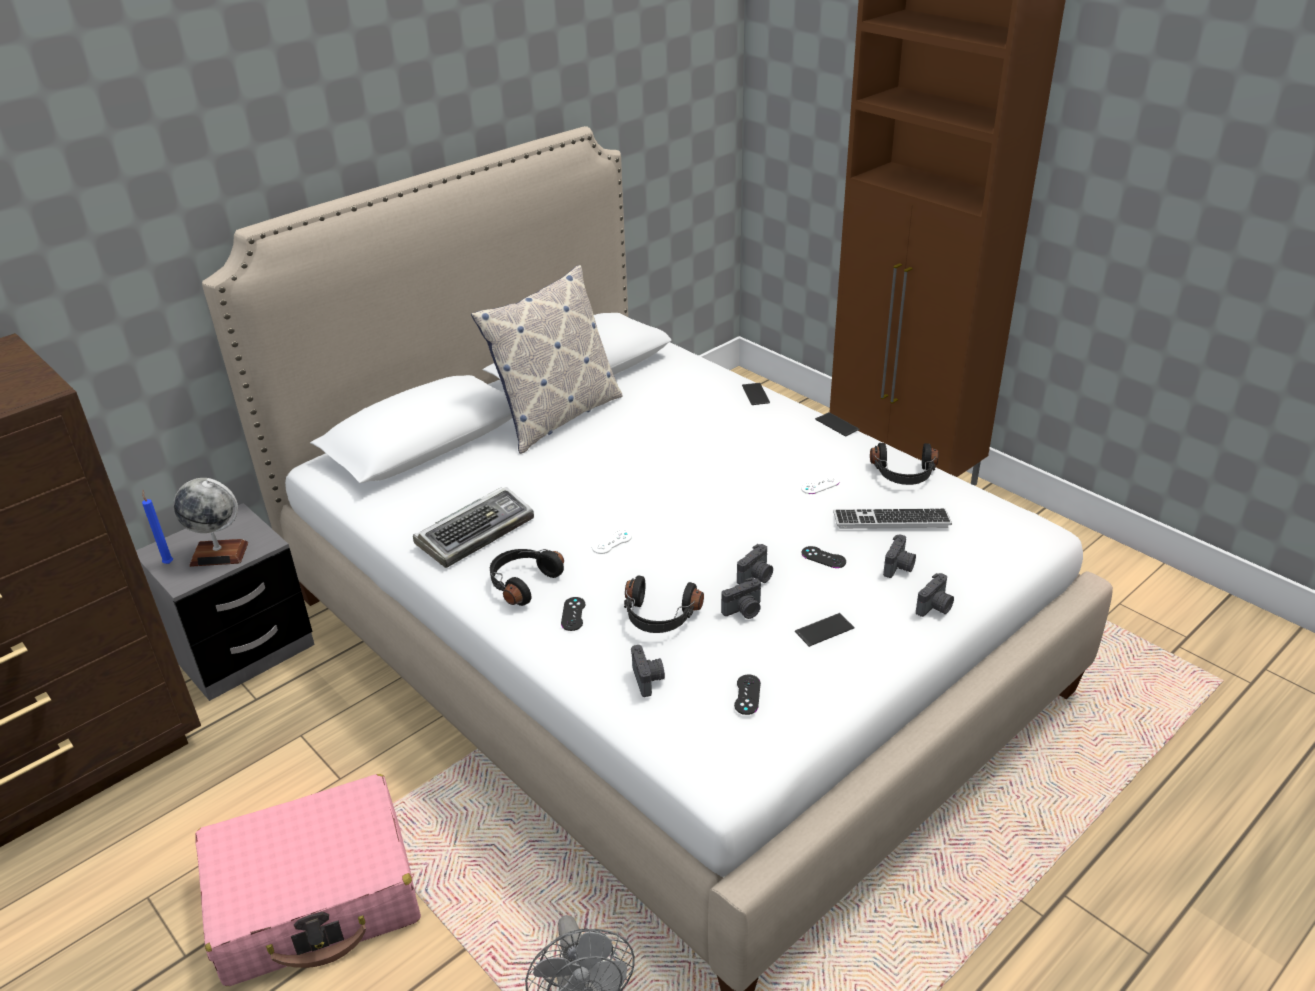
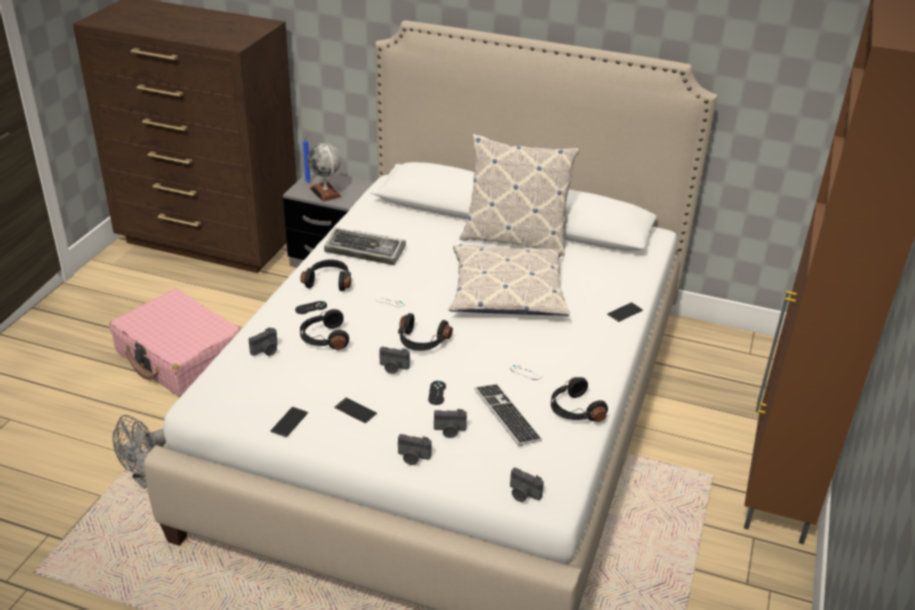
camera: 60 degrees right, 0 degrees up
camera [721,577,761,619] -> camera moved to [510,468,544,502]
black game controller [734,675,761,715] -> none
phone [815,412,860,437] -> phone moved to [270,407,308,437]
none -> black headphones [398,313,453,351]
none -> pillow [449,244,570,316]

